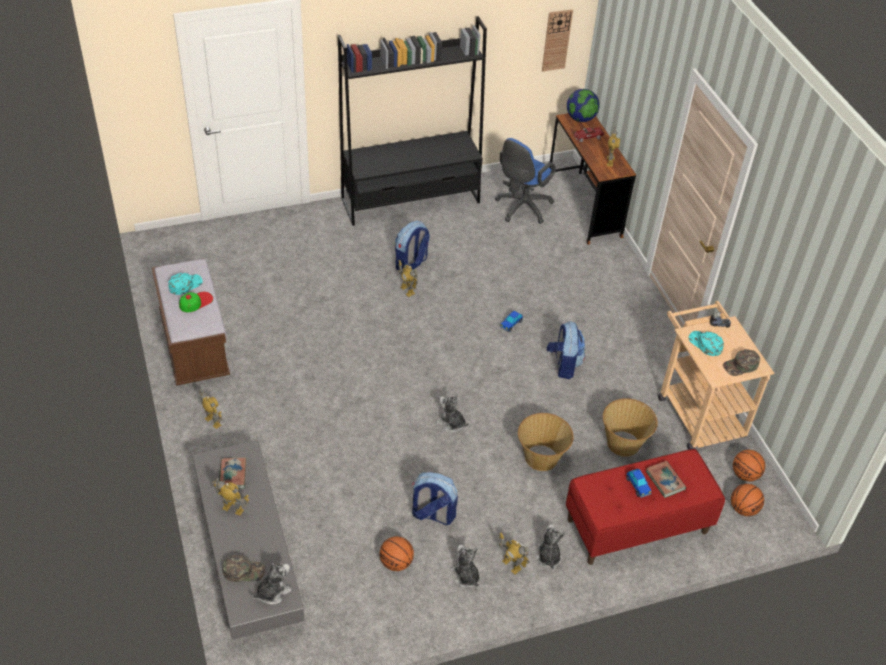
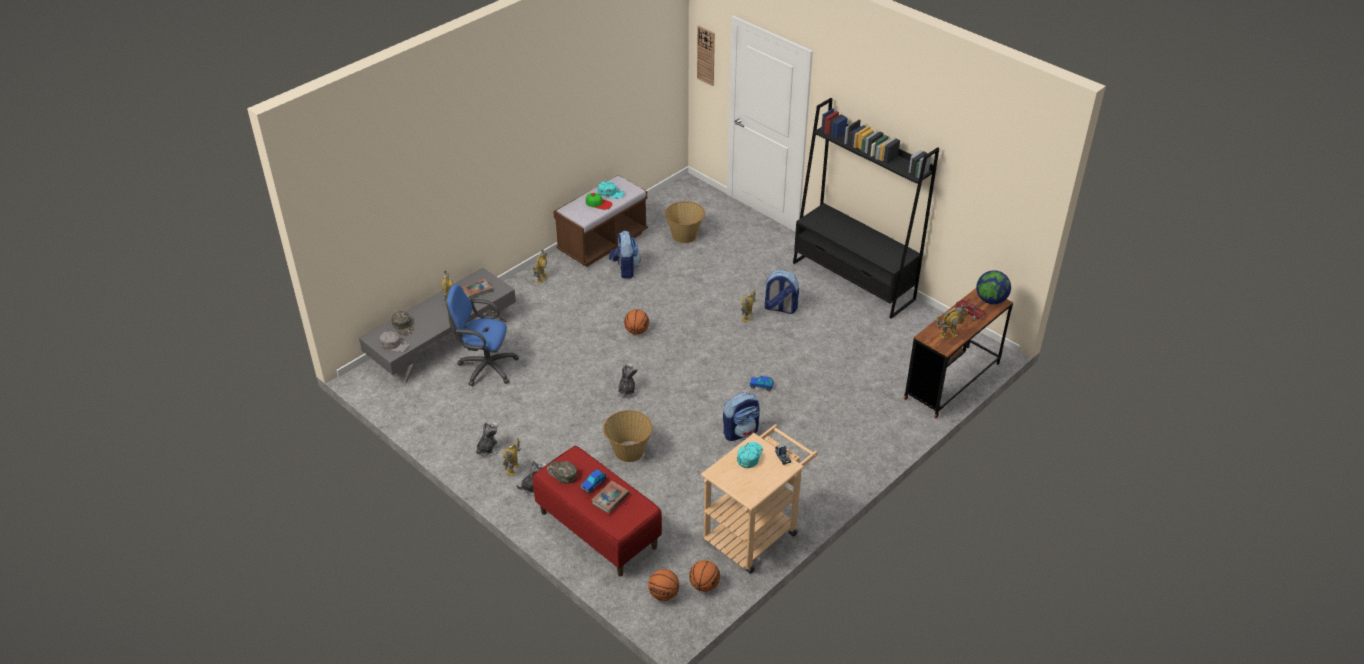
camera: 65 degrees right, 5 degrees down
plush toy [252,563,292,605] -> grey cap [379,331,409,352]
basketball [380,536,414,571] -> basketball moved to [624,309,649,335]
backpack [412,472,458,525] -> backpack moved to [609,231,641,279]
blue office chair [495,138,556,224] -> blue office chair moved to [446,284,519,386]
wall clock [542,9,573,72] -> wall clock moved to [697,26,715,86]
basket [603,398,658,457] -> basket moved to [665,201,705,243]
green cap [723,349,760,376] -> green cap moved to [547,461,578,484]

